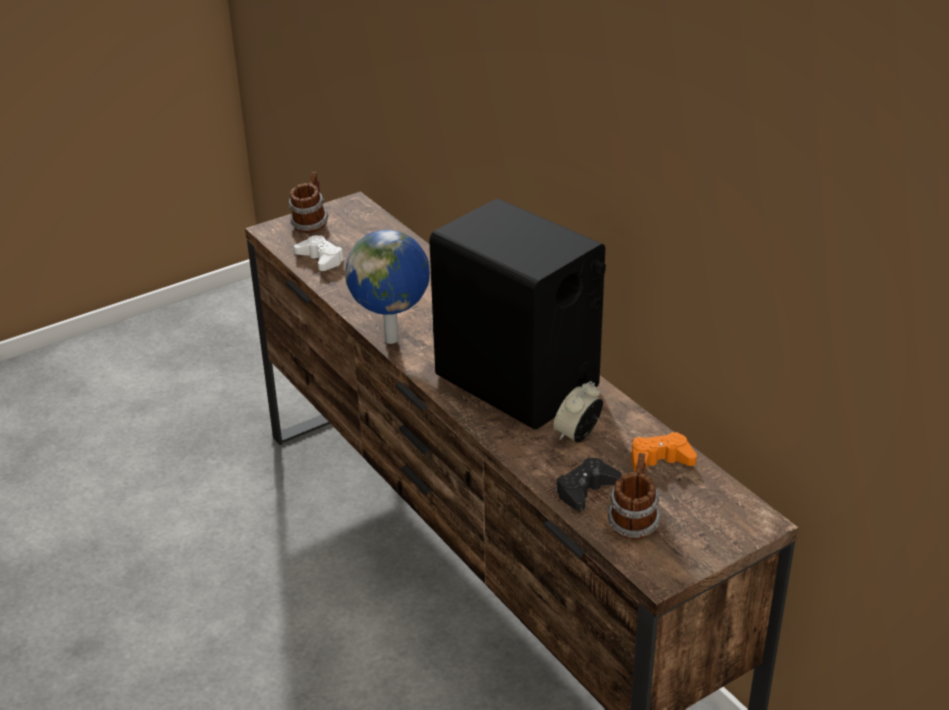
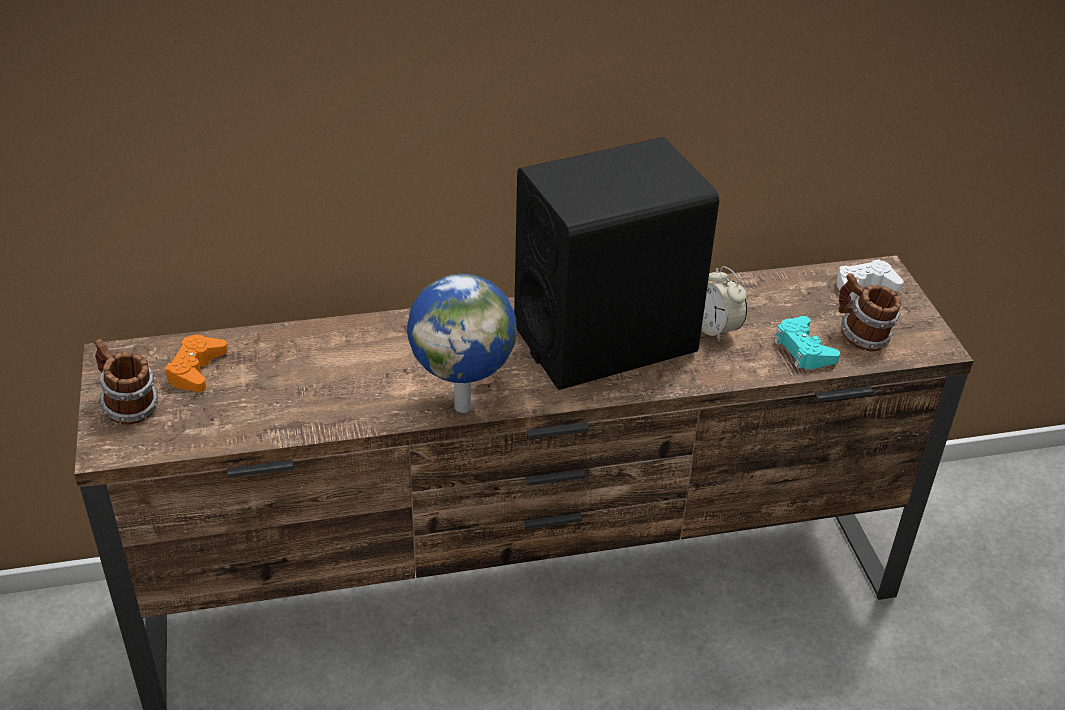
camera: 70 degrees left, 5 degrees up
white game controller [294,235,344,271] -> white game controller moved to [837,260,904,300]
black game controller [556,457,622,511] -> turquoise game controller [774,316,840,369]
orange game controller [631,432,697,472] -> orange game controller moved to [165,335,228,392]

